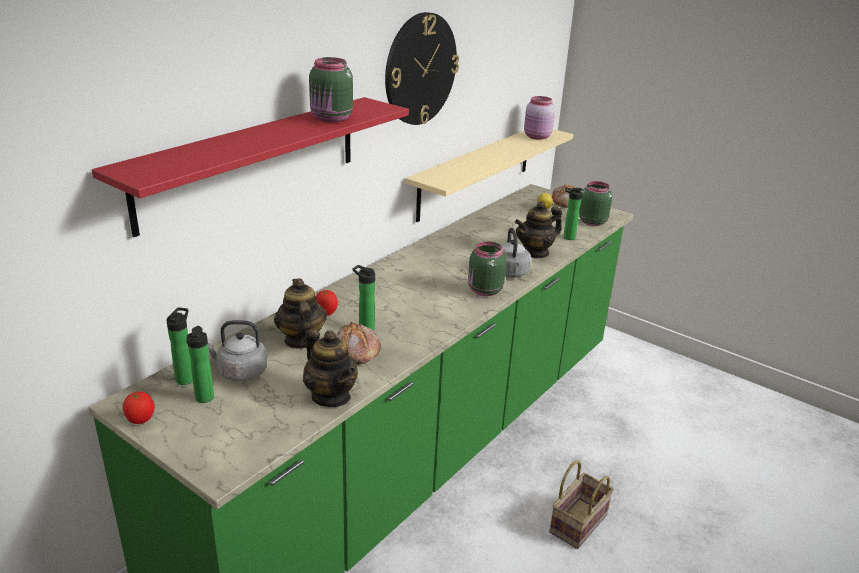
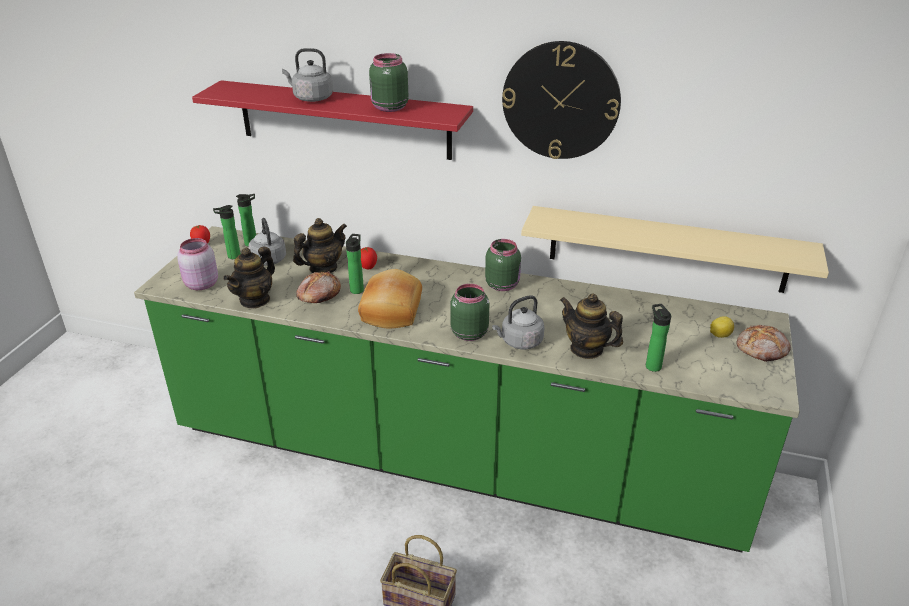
camera: 70 degrees right, 5 degrees up
pink jar [524,96,555,140] -> pink jar moved to [177,238,218,290]
green jar [579,181,612,226] -> green jar moved to [485,239,521,291]
none -> grey kettle [282,48,333,102]
none -> bread [358,269,422,328]

